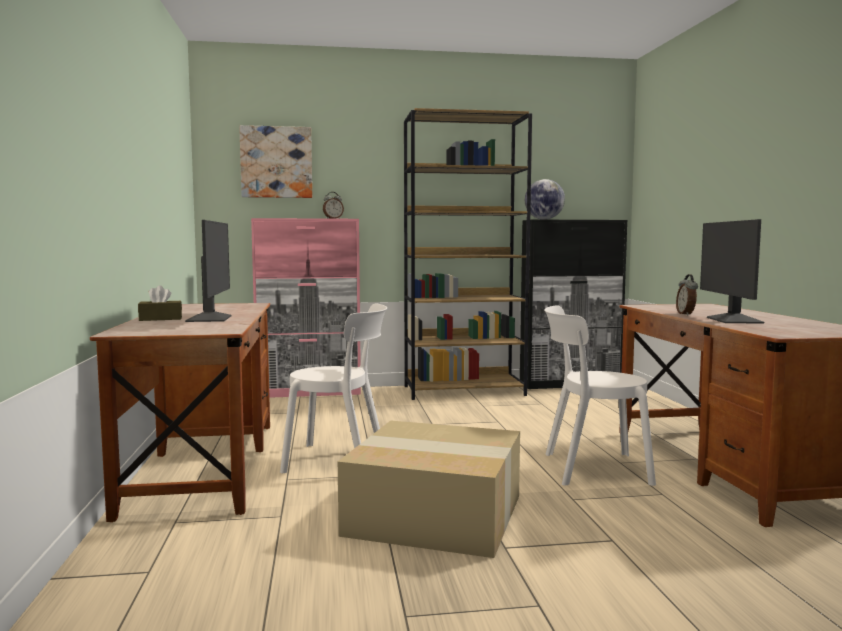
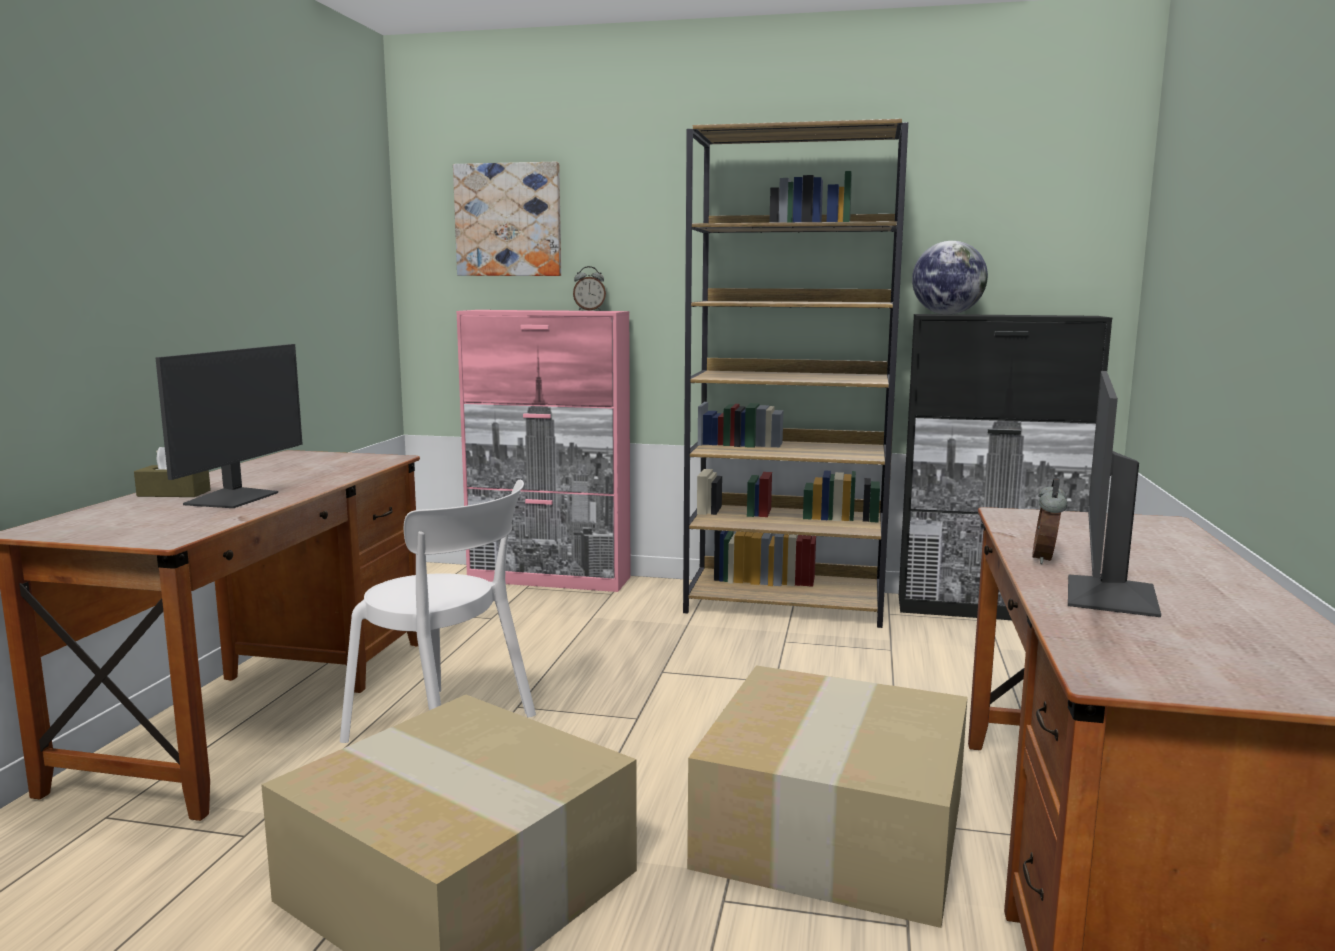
camera: 20 degrees right, 5 degrees up
white chair [544,305,656,486] -> cardboard box [687,666,968,928]

